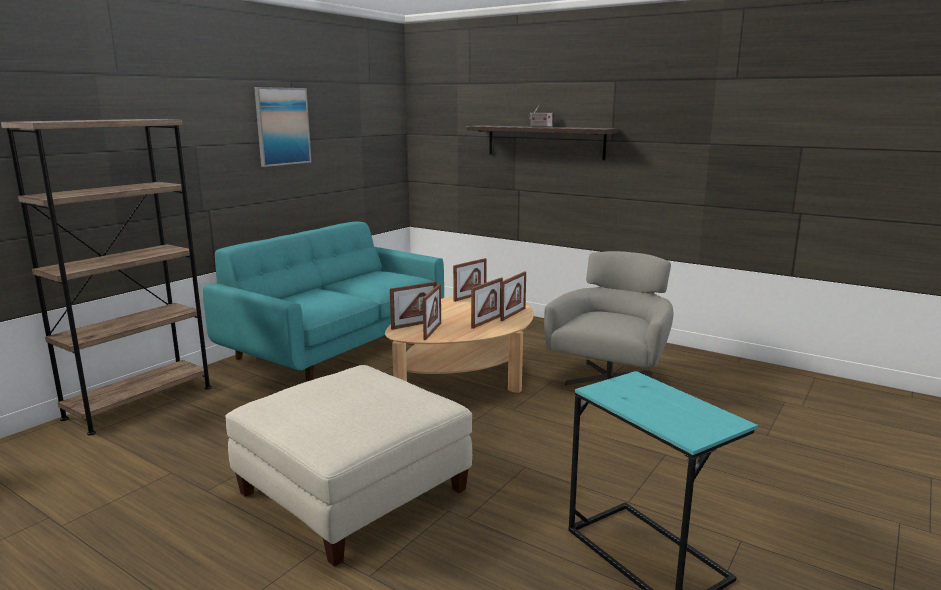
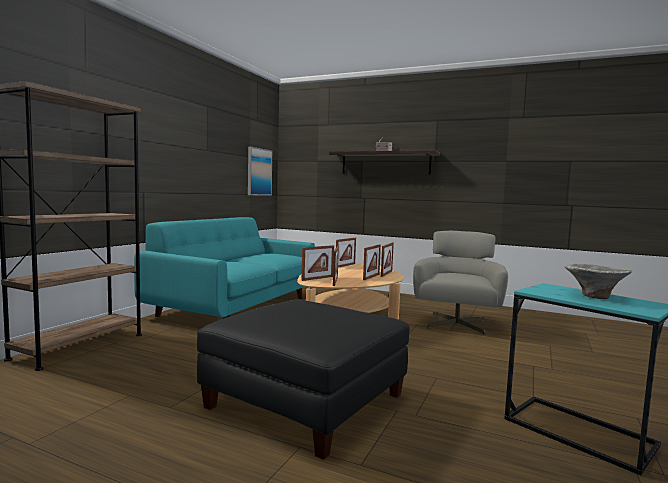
camera: 10 degrees left, 10 degrees down
beige ottoman [225,365,472,567] -> black ottoman [197,299,410,460]
picture [254,87,311,167] -> picture moved to [248,147,272,196]
none -> bowl [564,264,632,299]

